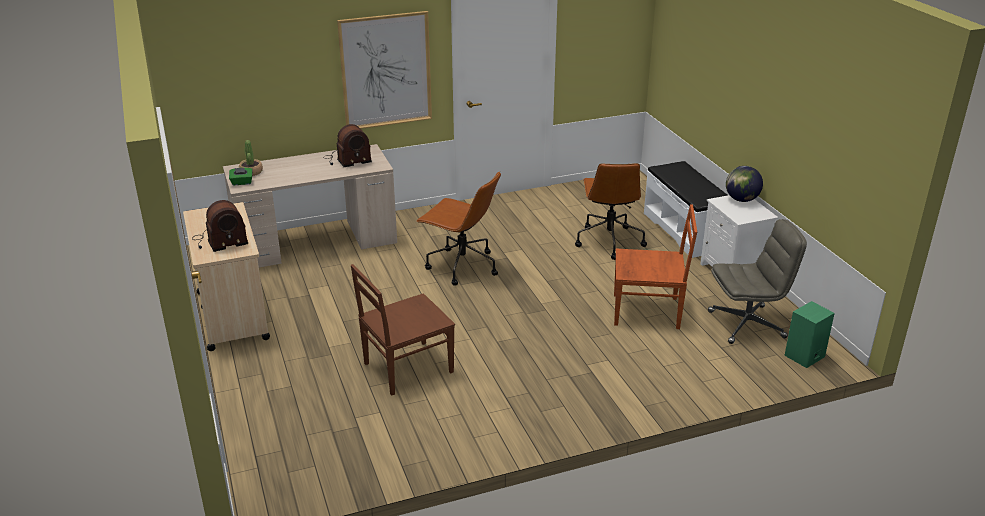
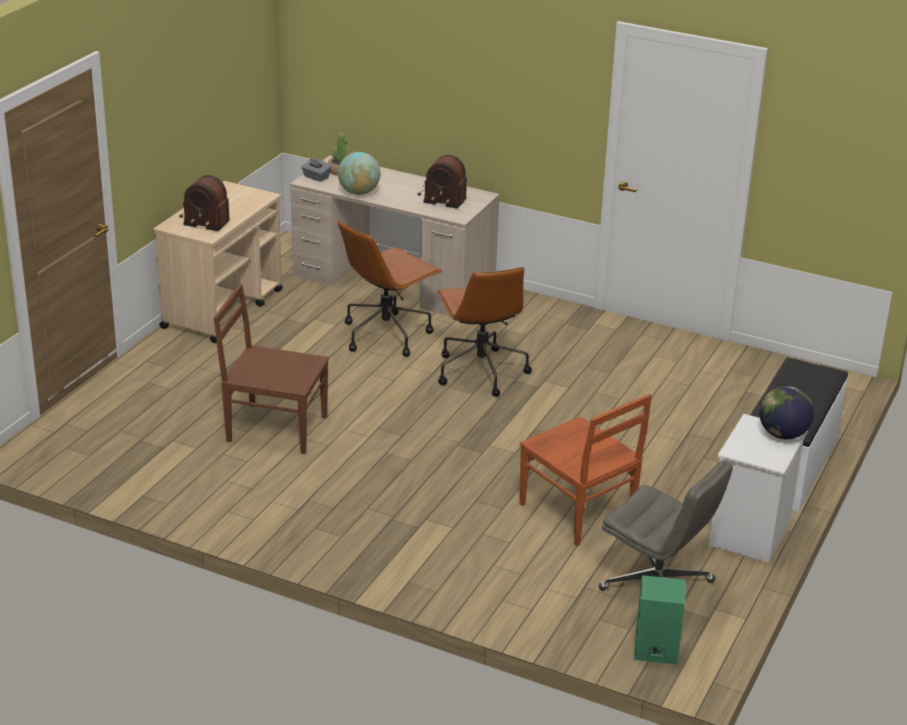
camera: 45 degrees right, 0 degrees up
green tissue box [229,168,253,185] -> grey tissue box [301,158,331,182]
picture [337,11,432,129] -> none
brown office chair [575,163,647,260] -> brown office chair moved to [338,220,443,357]
none -> globe [338,152,380,195]

